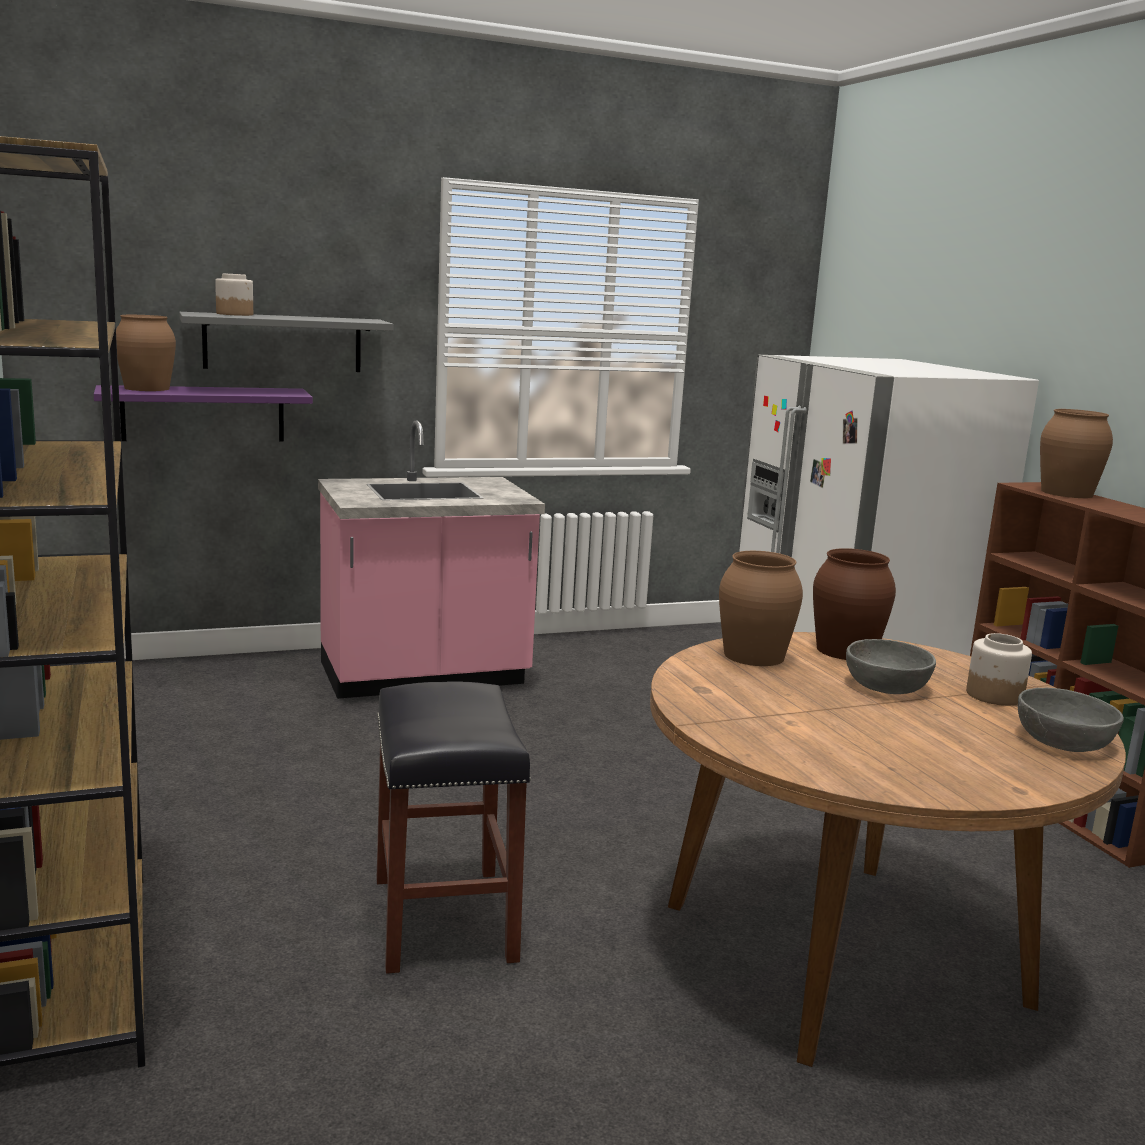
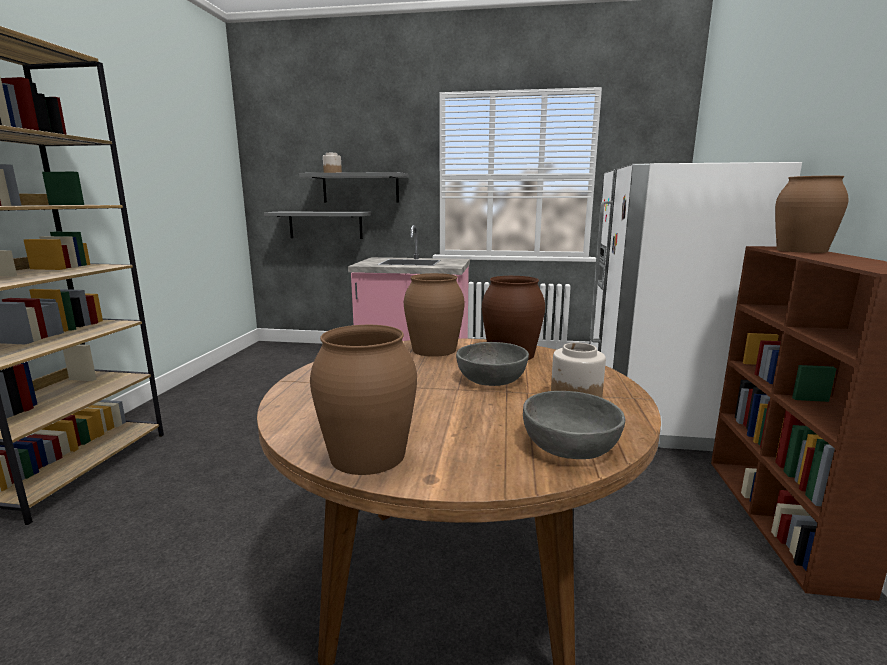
camera: 30 degrees right, 0 degrees up
purple shelf [94,385,313,441] -> grey shelf [264,212,371,239]
brown vase [116,315,176,391] -> brown vase moved to [310,325,417,475]
black stool [376,681,531,974] -> none

